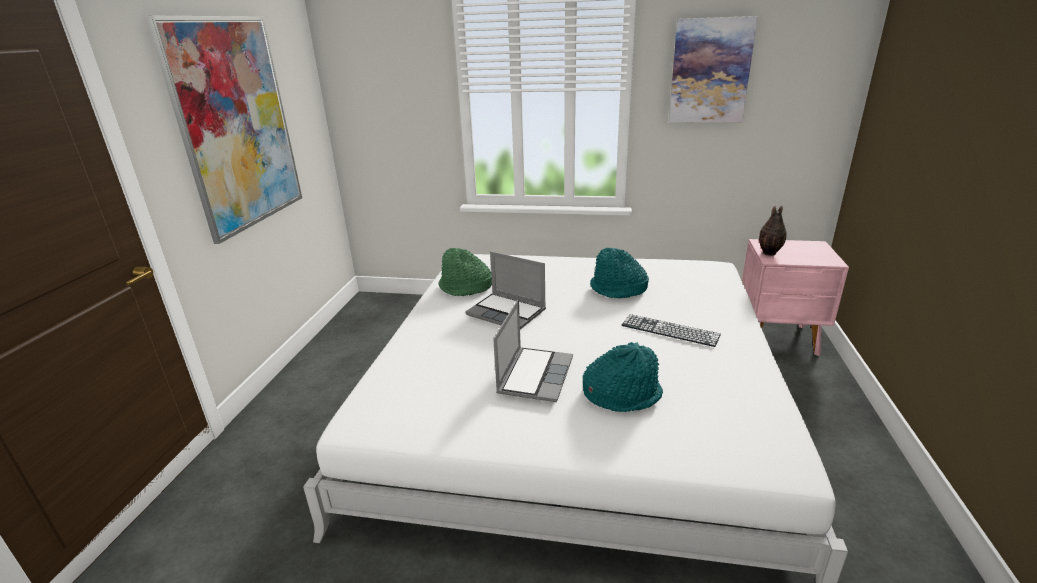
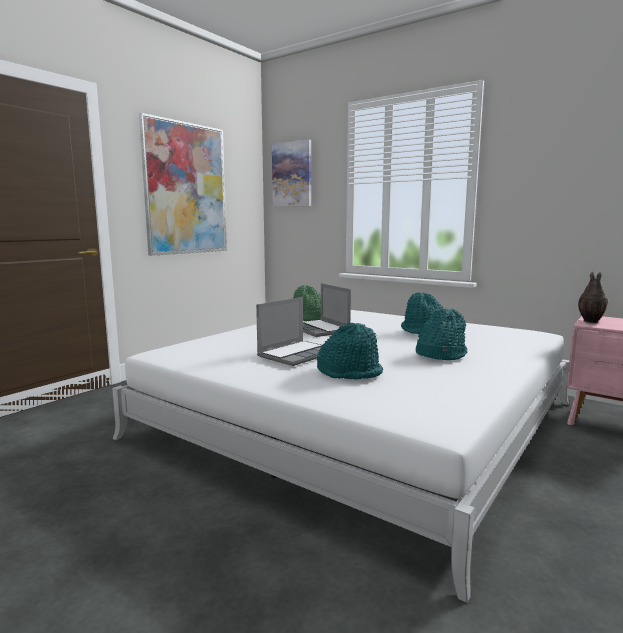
camera: 25 degrees right, 15 degrees down
keyboard [621,314,721,347] -> turquoise hat [415,309,467,360]
picture [668,16,758,123] -> picture moved to [272,139,311,207]

